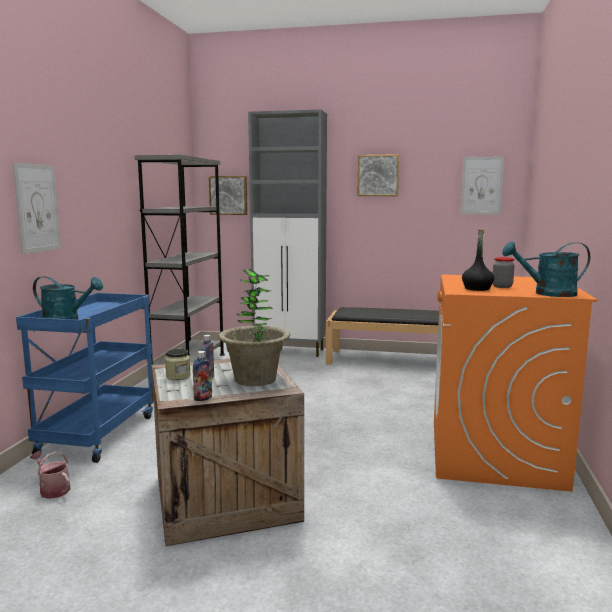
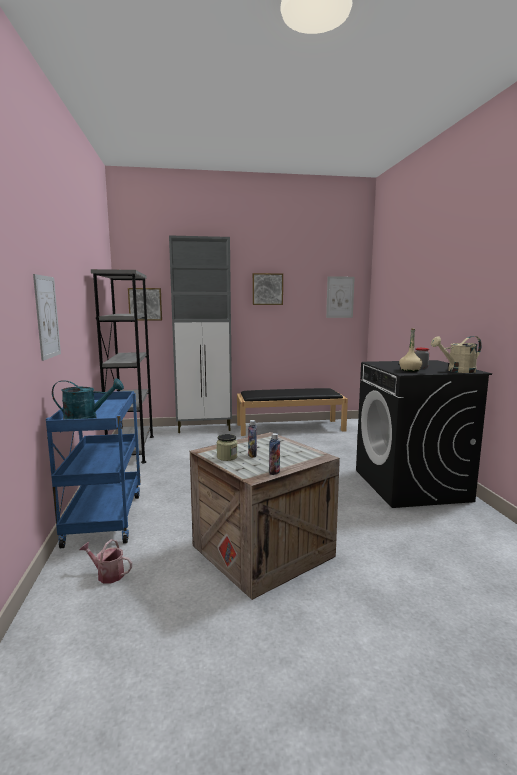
camera: 20 degrees left, 0 degrees up
potted plant [218,269,290,386] -> none
orange washing machine [434,275,598,492] -> black washing machine [356,360,492,508]
black bottle [462,229,494,291] -> beige bottle [399,328,422,372]
turquoise watering can [502,241,590,297] -> beige watering can [431,336,482,373]

